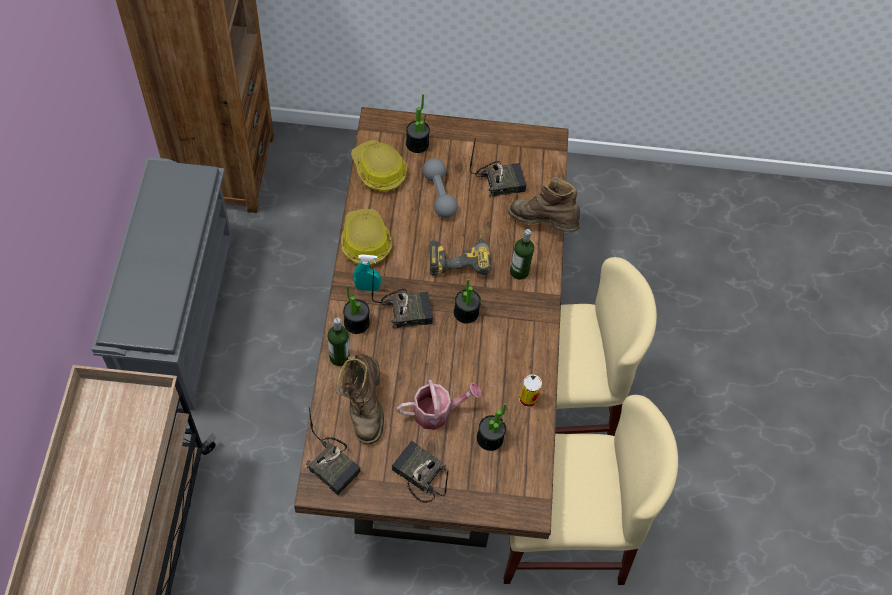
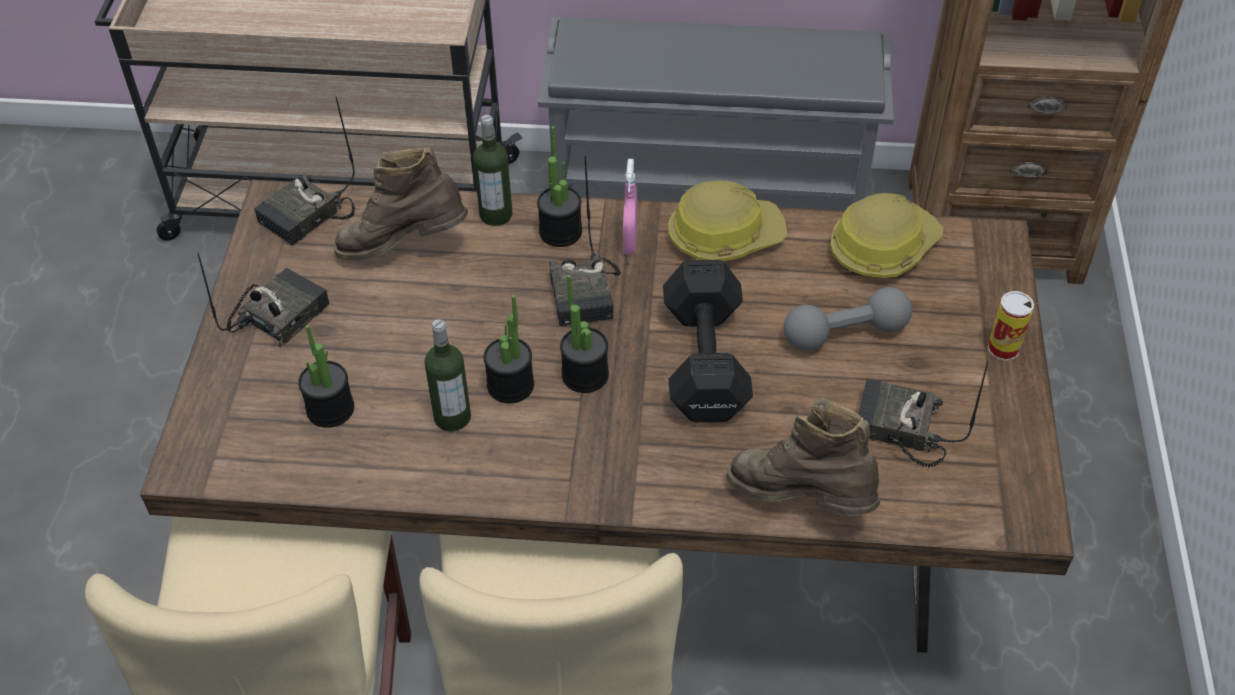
camera: 95 degrees right, 10 degrees down
turquoise spray bottle [354,255,381,291] -> pink spray bottle [623,159,637,255]
watering can [397,380,482,430] -> none
potted plant [406,94,430,153] -> potted plant moved to [484,295,534,403]
power drill [430,232,491,276] -> black dumbbell [663,260,753,423]
radio [470,138,527,196] -> radio turned 120 degrees clockwise [858,361,988,468]
brown boot [508,177,580,233] -> brown boot turned 90 degrees counterclockwise [726,398,880,516]
bottle [510,229,534,280] -> bottle moved to [424,319,471,431]
can [519,374,542,408] -> can moved to [988,291,1034,361]

